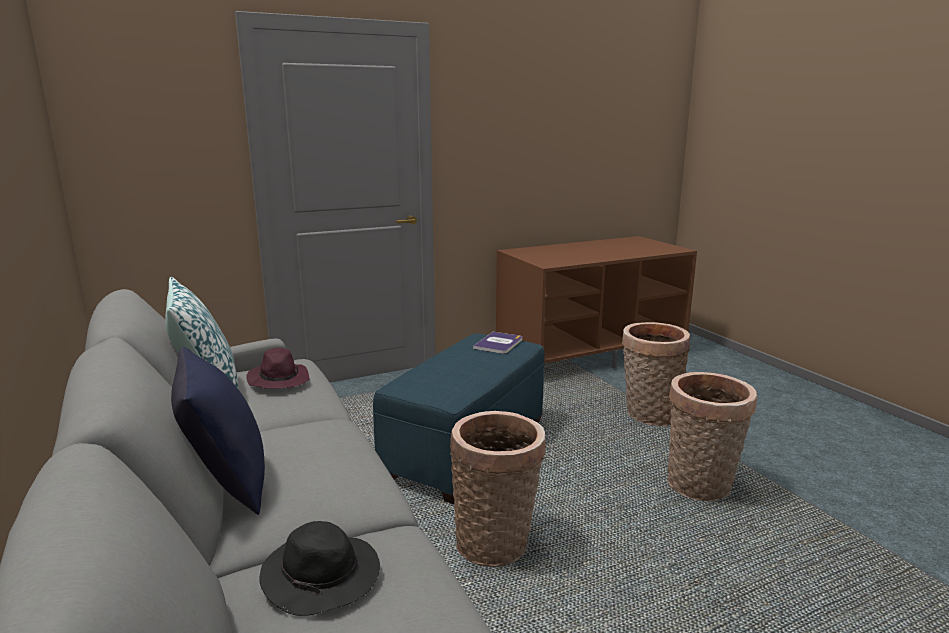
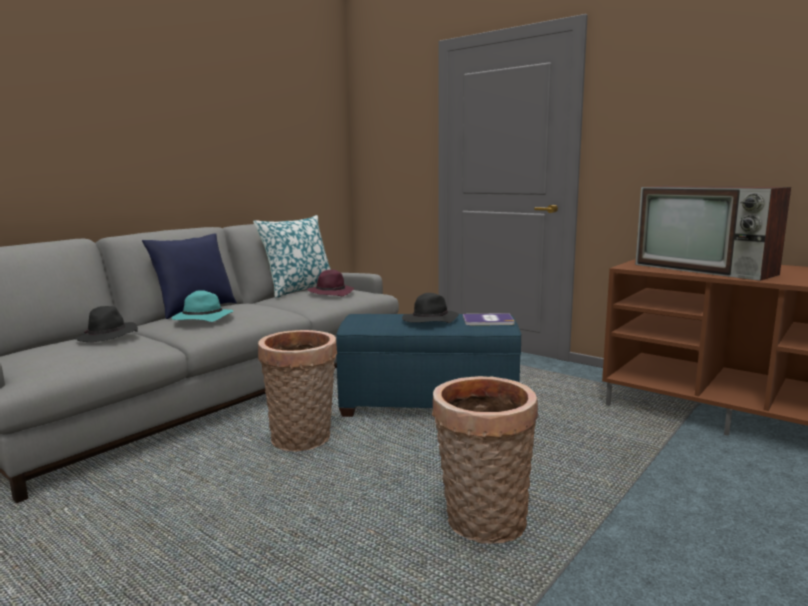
camera: 65 degrees right, 5 degrees down
basket [622,322,690,426] -> none
none -> turquoise hat [172,290,233,322]
none -> black hat [402,293,459,323]
none -> television [635,186,791,281]

